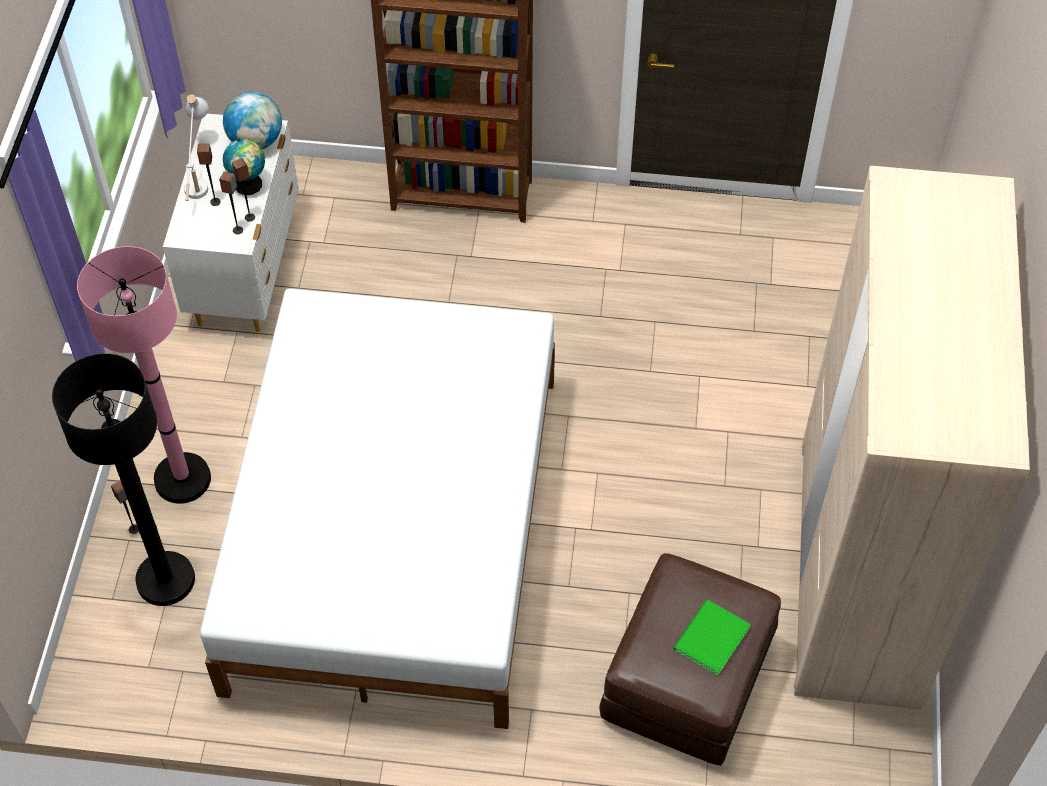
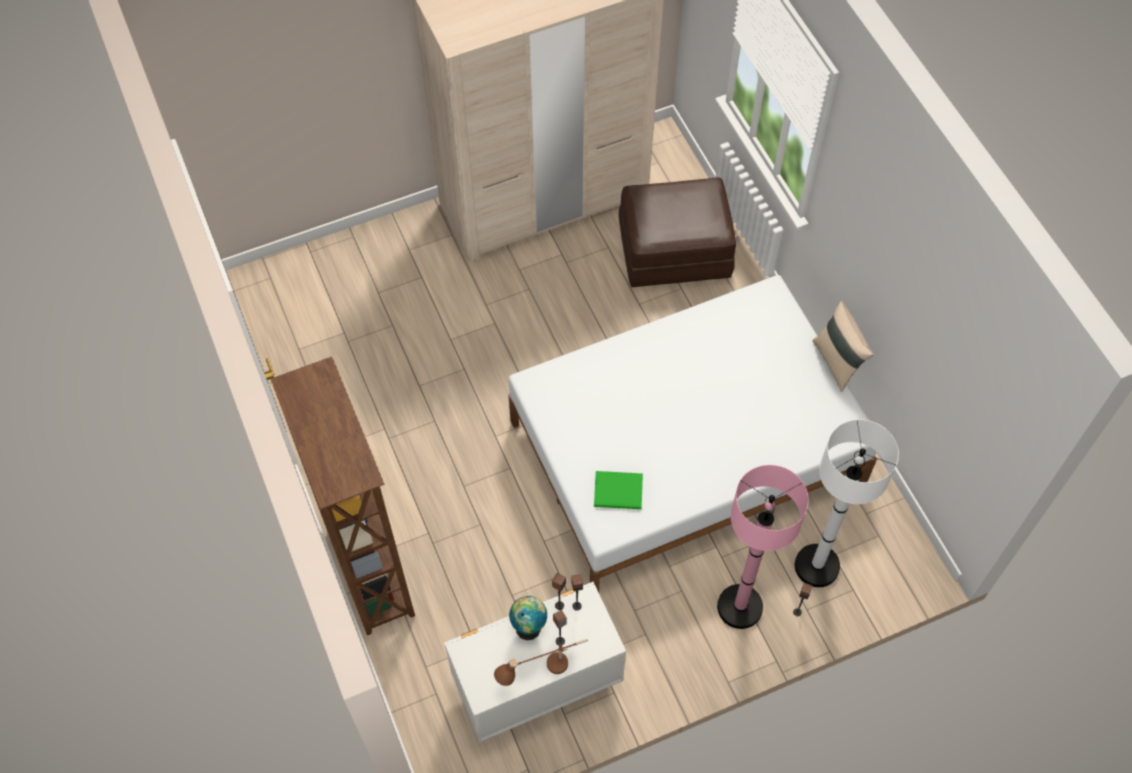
camera: 120 degrees left, 5 degrees up
black floor lamp [52,353,195,606] -> white floor lamp [795,419,899,587]
white table lamp [184,95,209,201] -> brown table lamp [494,639,588,686]
globe [223,92,282,149] -> none
green book [674,600,751,676] -> green book moved to [594,471,643,509]
none -> beige pillow [812,301,874,392]

